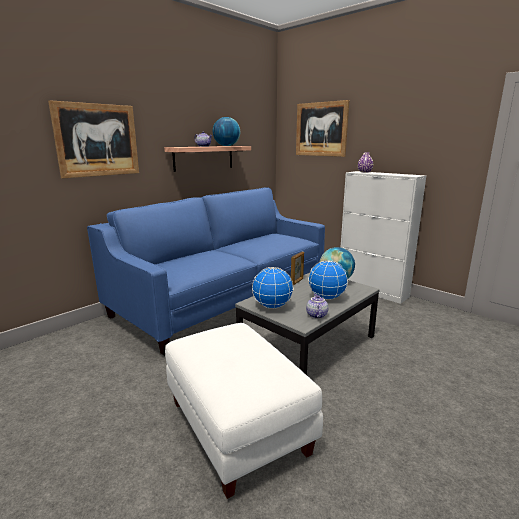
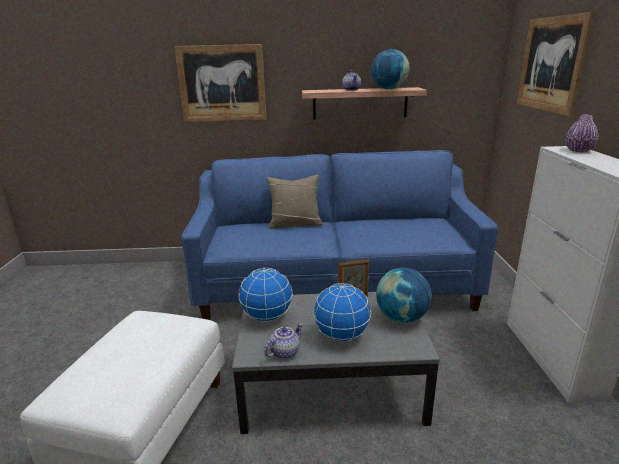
camera: 45 degrees right, 5 degrees up
none -> beige pillow [266,175,323,229]

